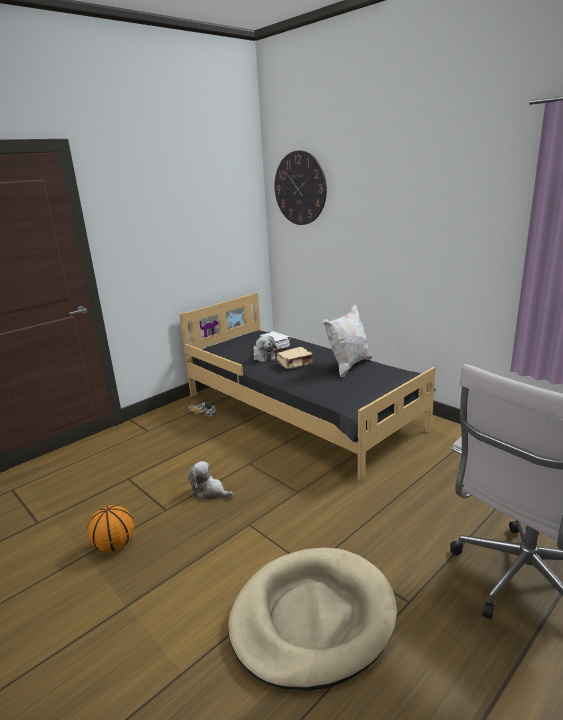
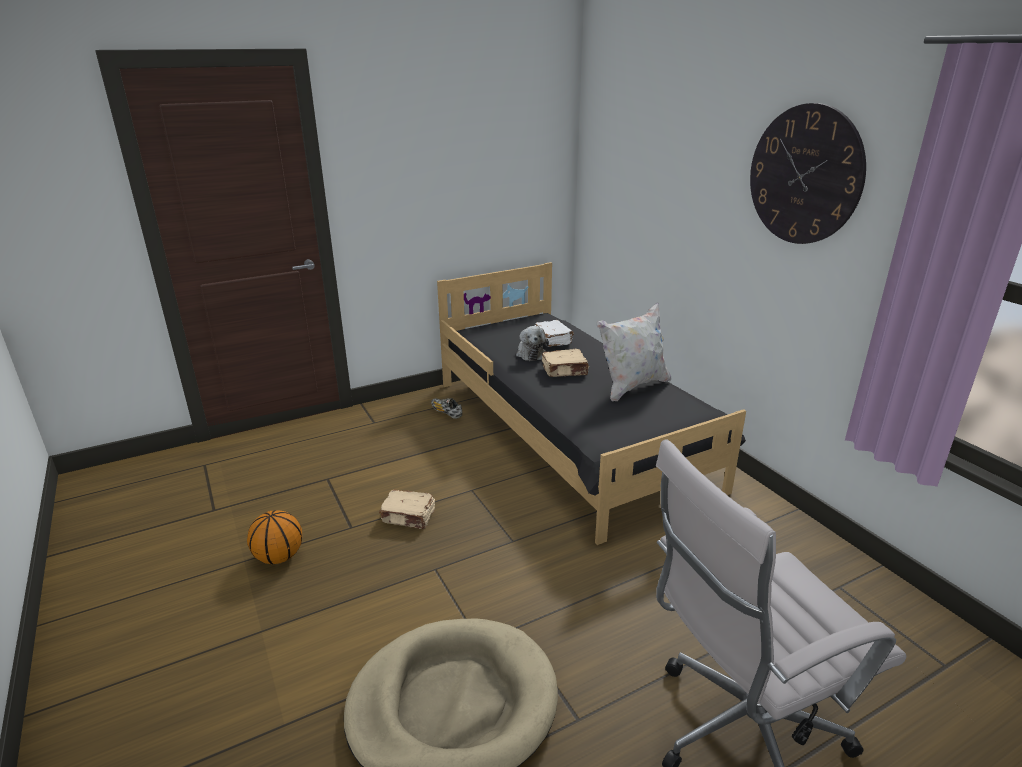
camera: 15 degrees right, 5 degrees up
plush toy [188,461,233,500] -> beige book [379,489,435,529]
wall clock [275,151,327,225] -> wall clock moved to [750,103,866,244]

